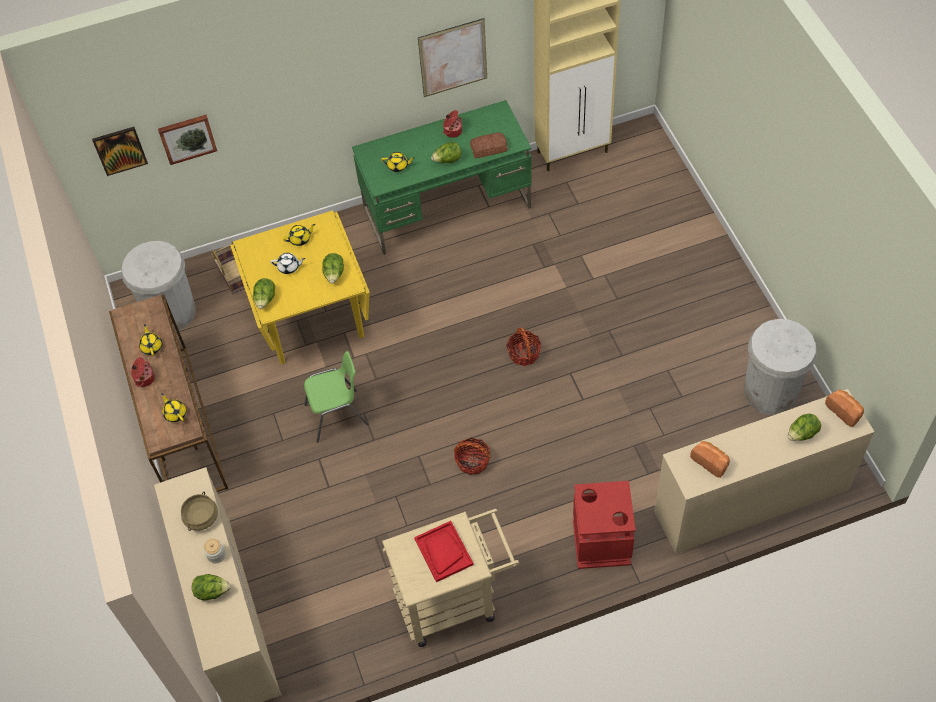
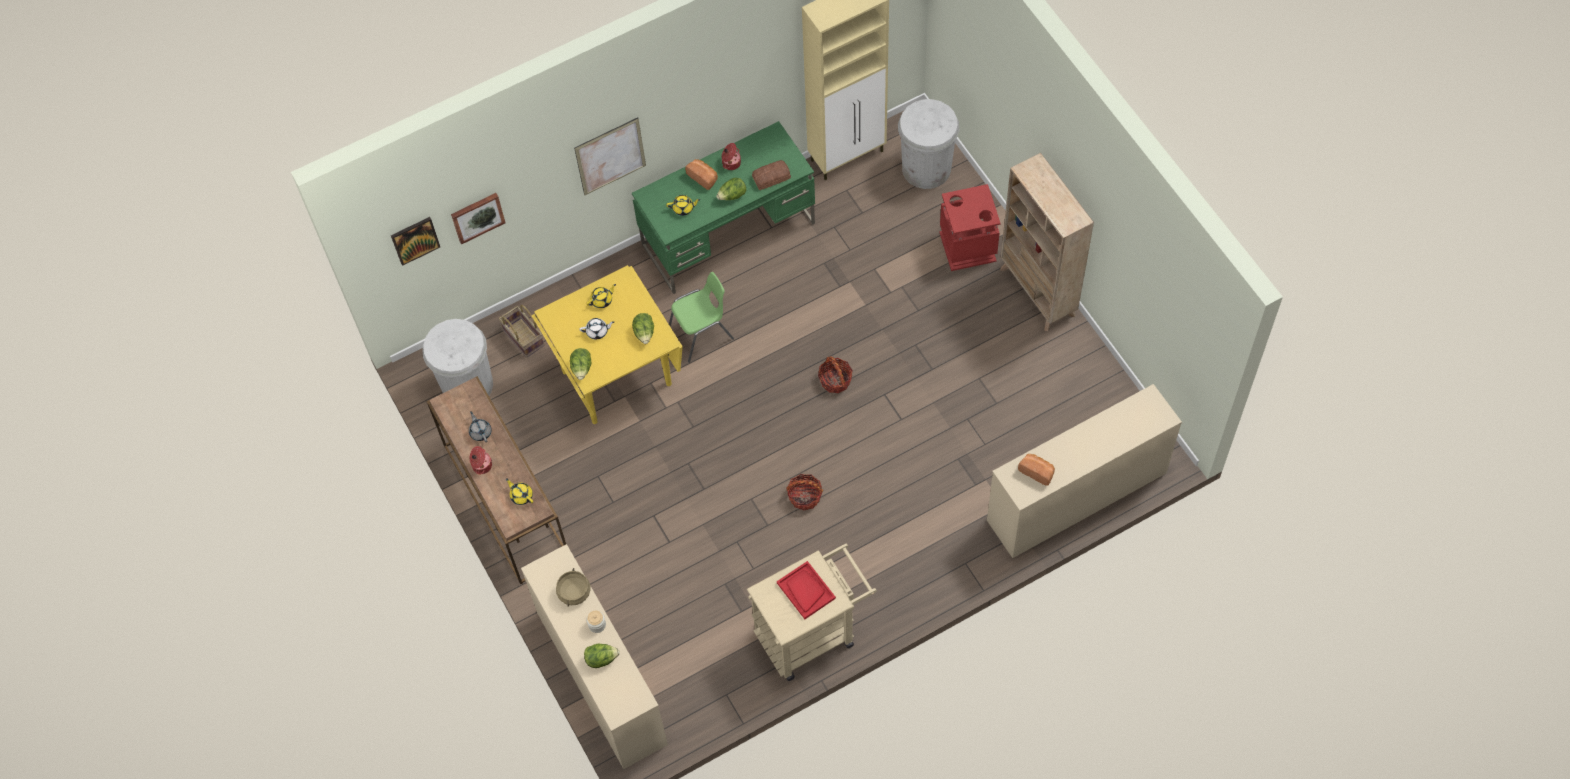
camera: 10 degrees left, 5 degrees up
yellow teapot [139,324,162,356] -> grey teapot [469,411,492,442]
green chair [304,351,369,443] -> green chair moved to [669,272,734,363]
picture [418,18,487,97] -> picture moved to [574,117,646,195]
red trash can [573,481,636,569] -> red trash can moved to [939,184,1001,271]
white trash can [744,319,817,415] -> white trash can moved to [898,99,959,189]
lettuce [788,414,821,441] -> none
bread [825,390,864,427] -> bread moved to [685,159,718,190]
none -> beige bookcase [1000,153,1094,331]

